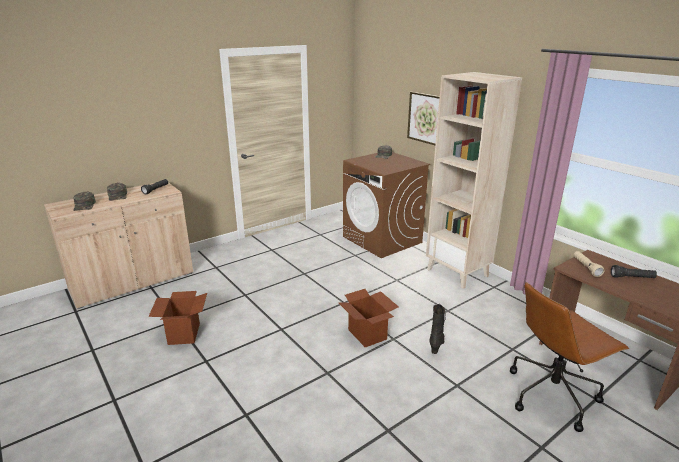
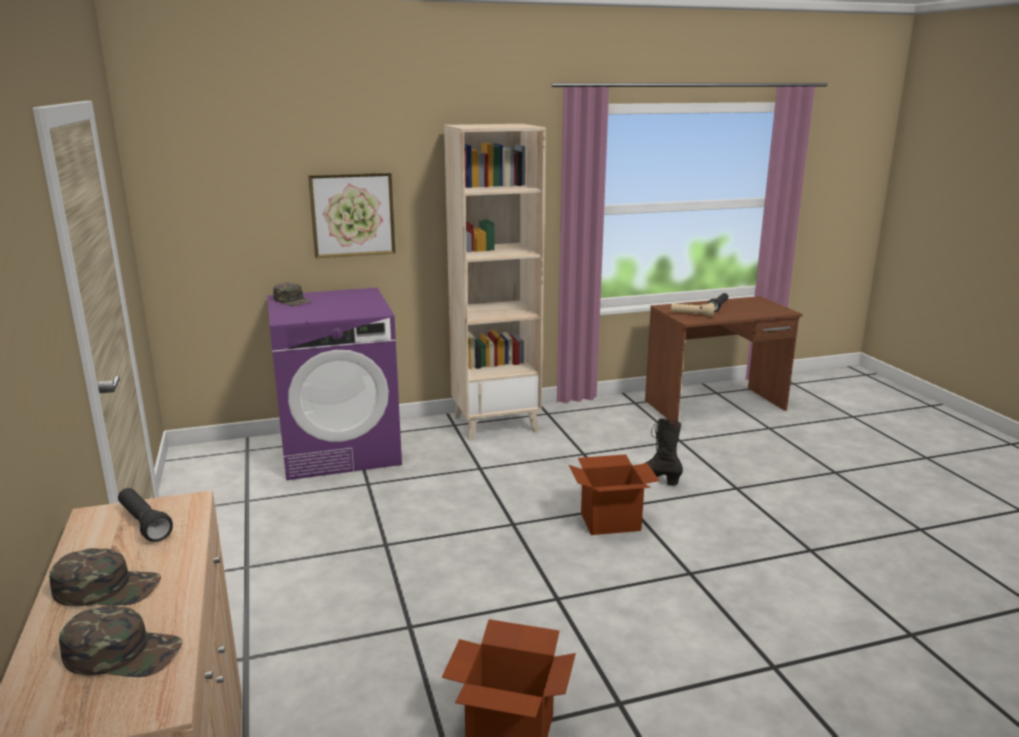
camera: 70 degrees left, 5 degrees down
brown washing machine [343,152,430,258] -> purple washing machine [267,288,402,480]
brown office chair [510,282,629,432] -> none

